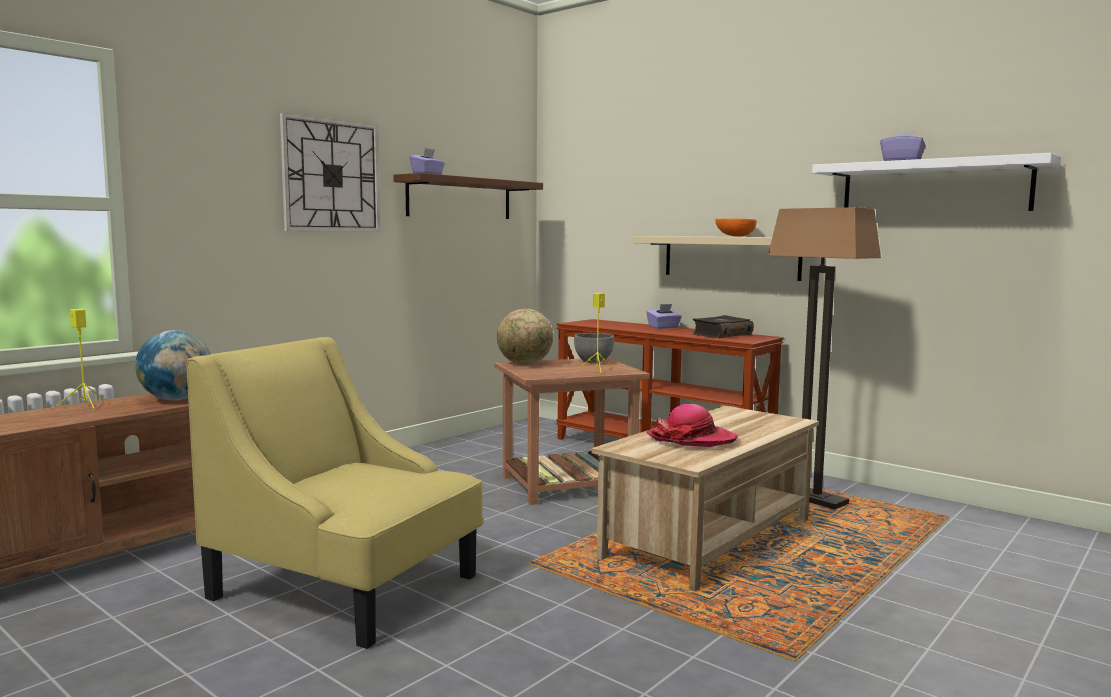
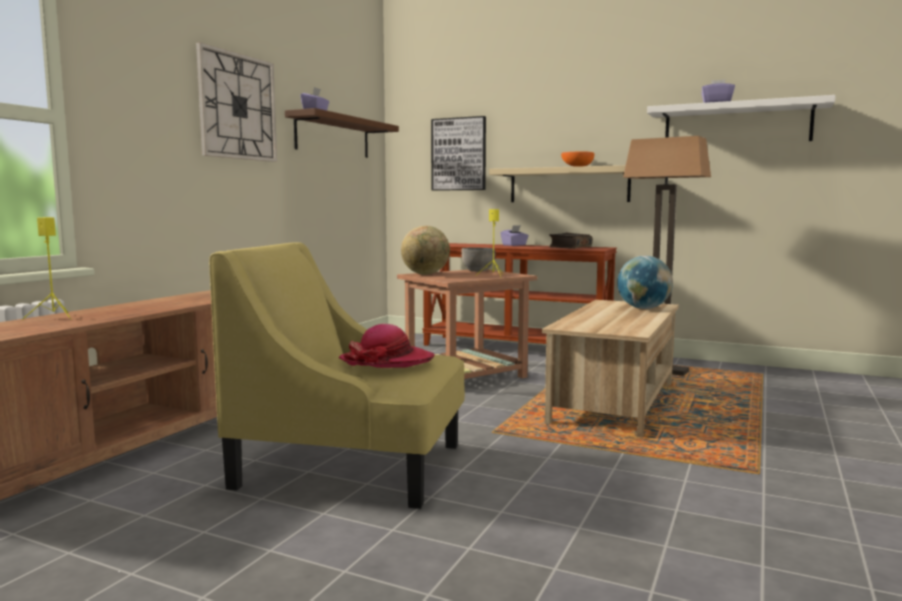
camera: 15 degrees left, 0 degrees up
globe [135,330,211,400] -> globe moved to [617,256,673,309]
hat [646,404,738,447] -> hat moved to [339,324,435,368]
none -> picture [431,116,486,191]

